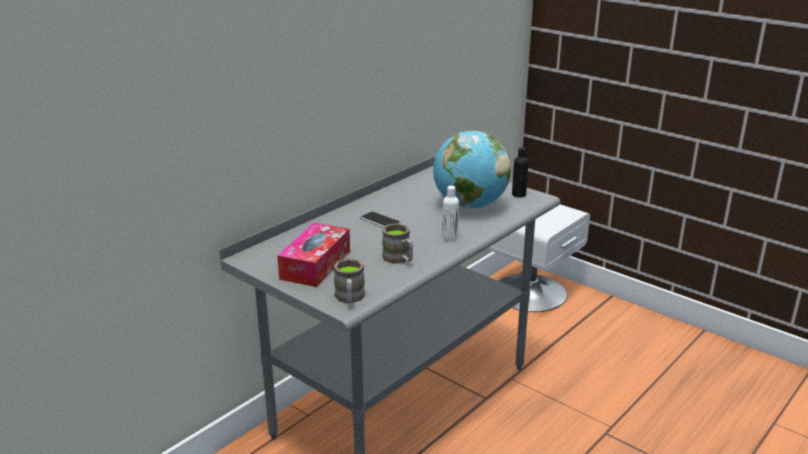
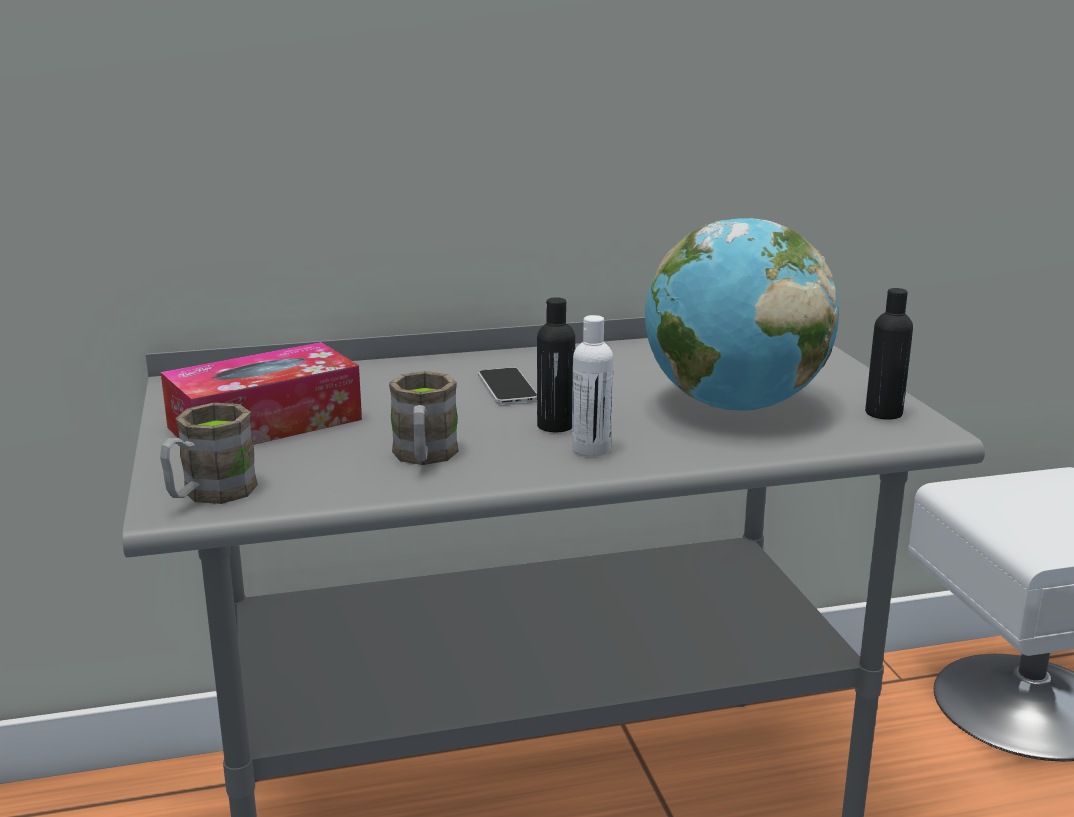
camera: 35 degrees right, 5 degrees down
none -> black bottle [537,297,575,432]

